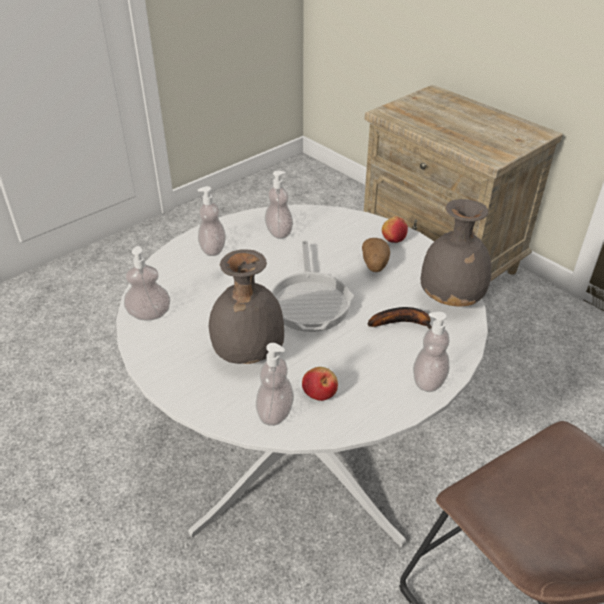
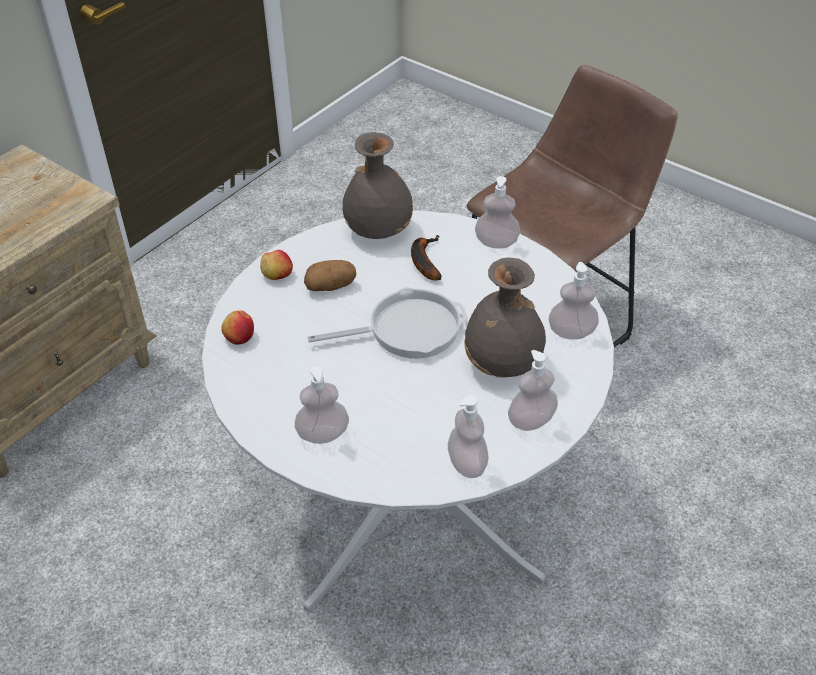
camera: 100 degrees left, 5 degrees up
soap dispenser [265,171,293,239] -> soap dispenser moved to [508,350,558,431]
apple [302,367,338,401] -> apple moved to [221,310,254,344]

